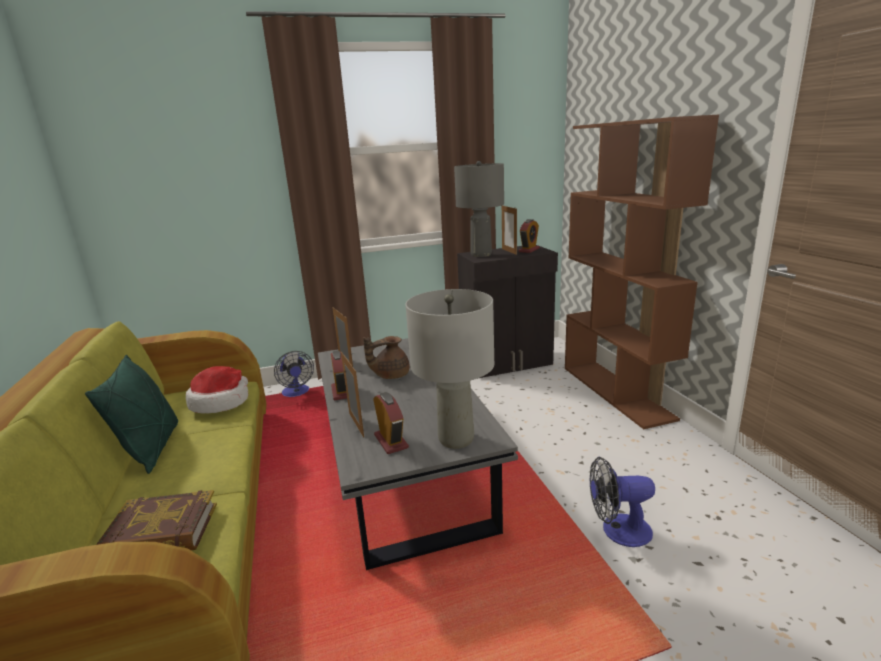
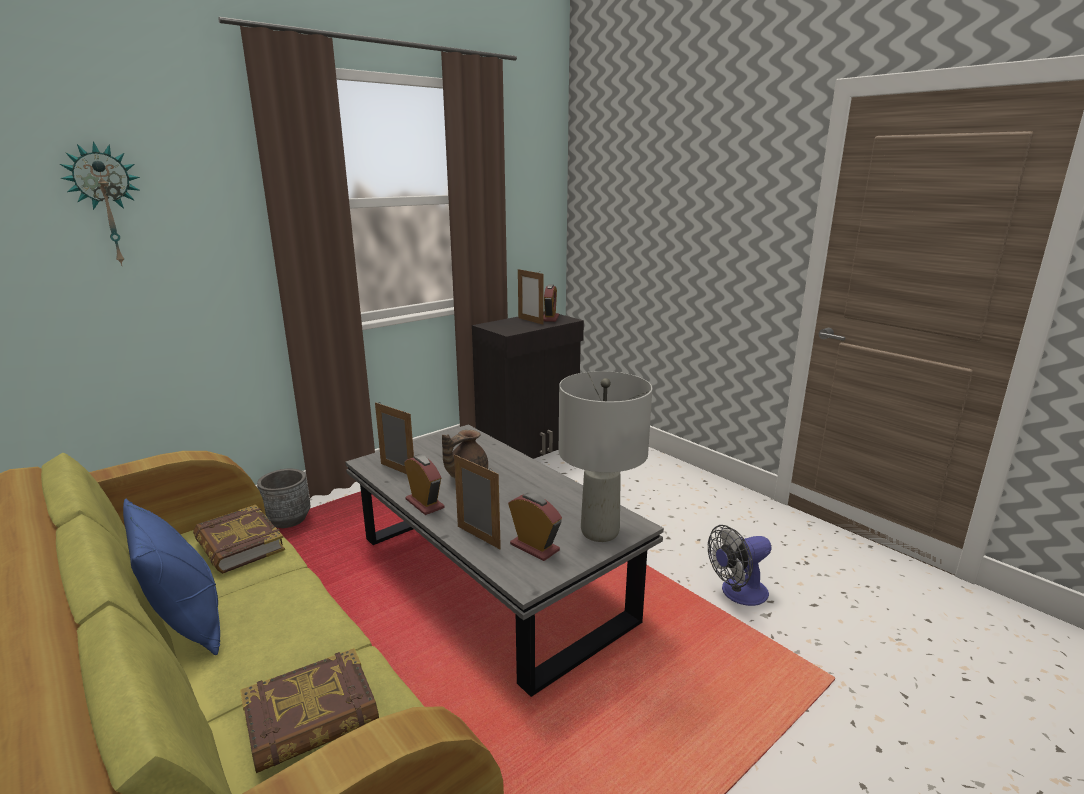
camera: 25 degrees left, 0 degrees up
green pillow [85,355,178,474] -> blue pillow [123,498,220,655]
hat [186,366,248,414] -> book [193,505,285,574]
fan [274,351,314,397] -> grey planter [257,468,310,528]
grey table lamp [454,161,504,257] -> none
brown bookcase [565,115,719,429] -> none
none -> wall clock [60,141,140,266]

